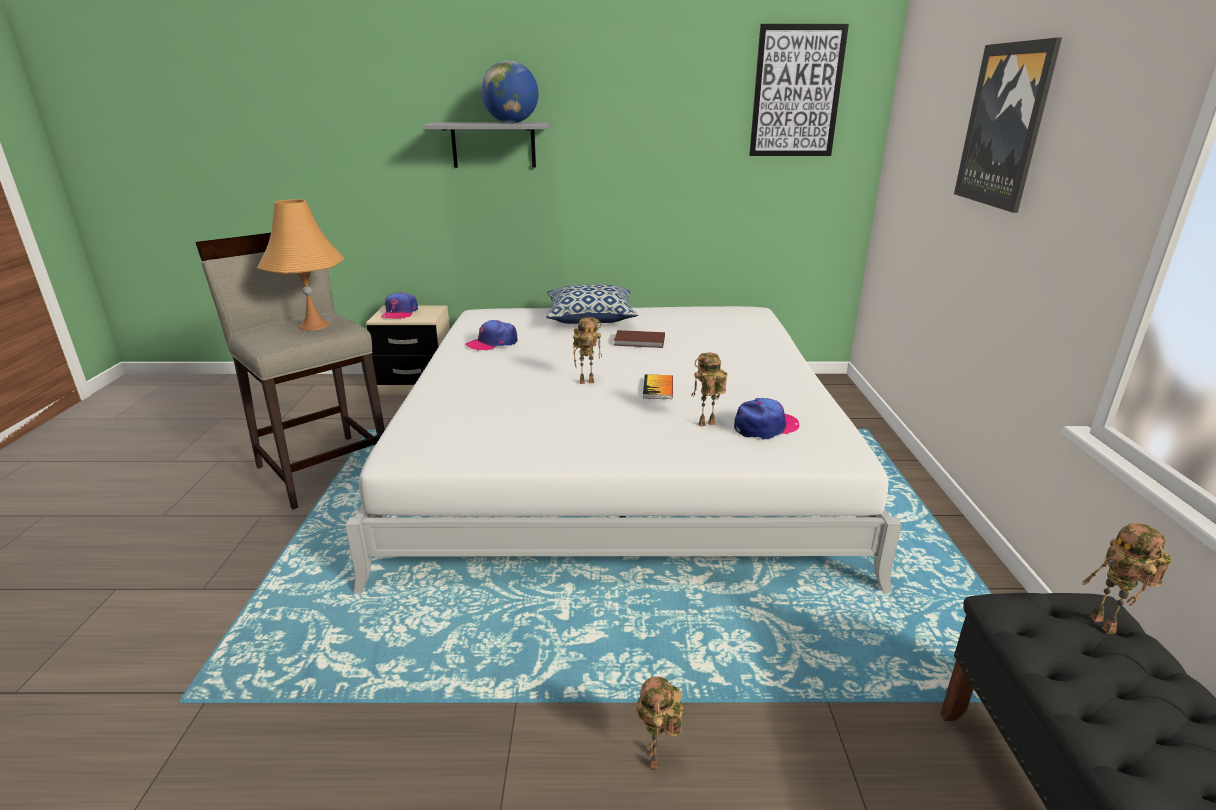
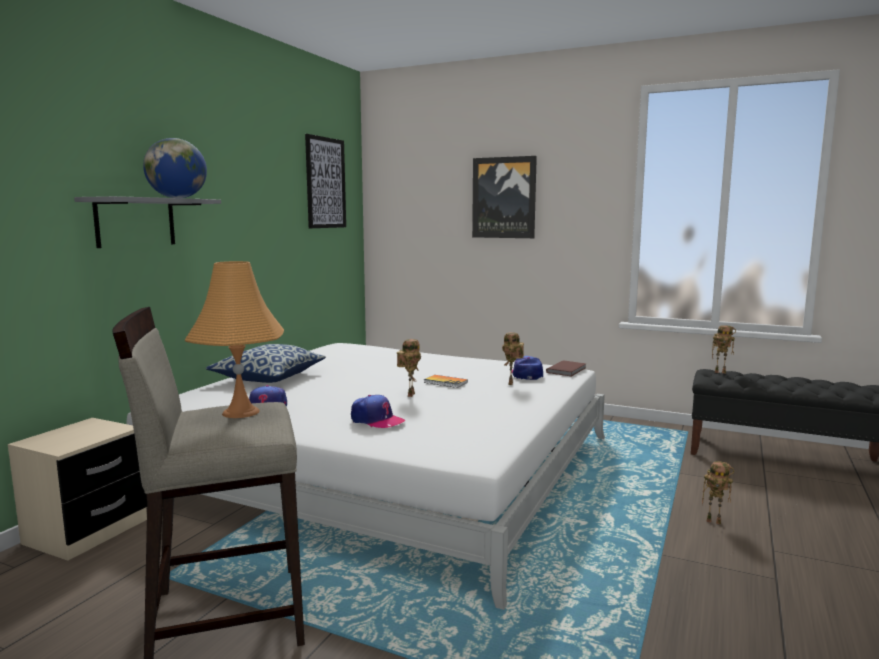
camera: 65 degrees left, 15 degrees down
cap [381,292,418,319] -> cap moved to [351,395,405,428]
brown book [614,330,665,348] -> brown book moved to [546,360,586,377]

